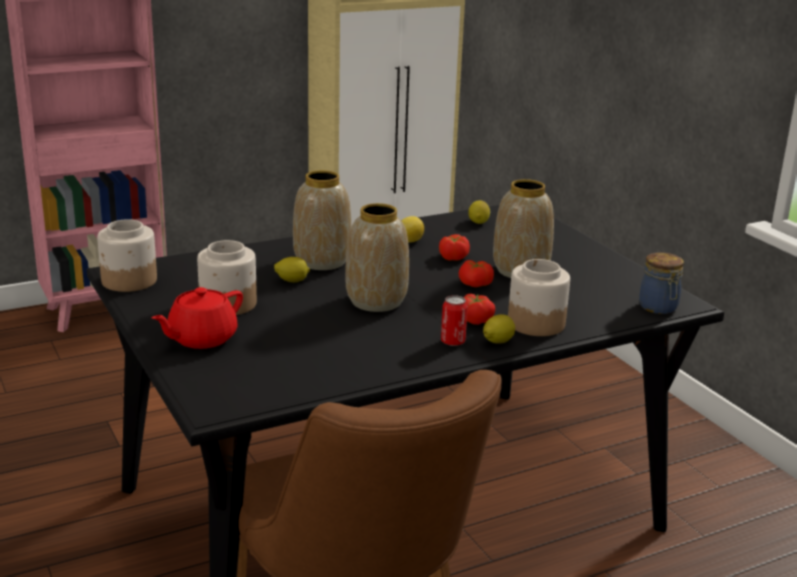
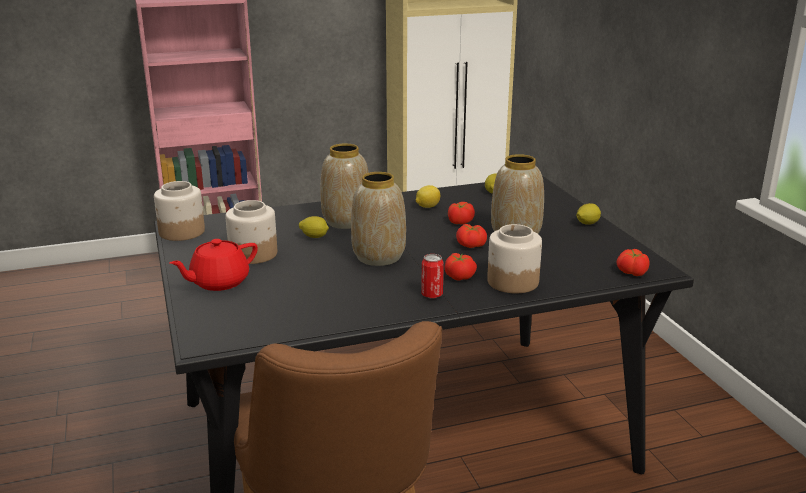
camera: 10 degrees right, 0 degrees up
lemon [483,314,515,344] -> lemon moved to [576,203,601,225]
jar [639,252,684,314] -> tomato [616,249,649,276]

